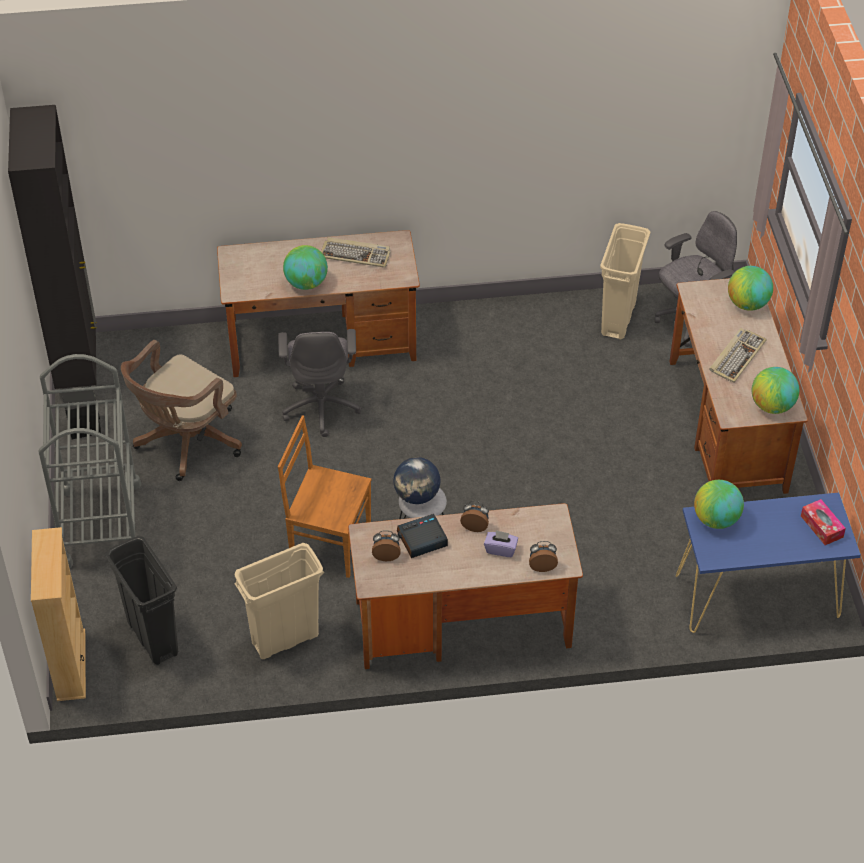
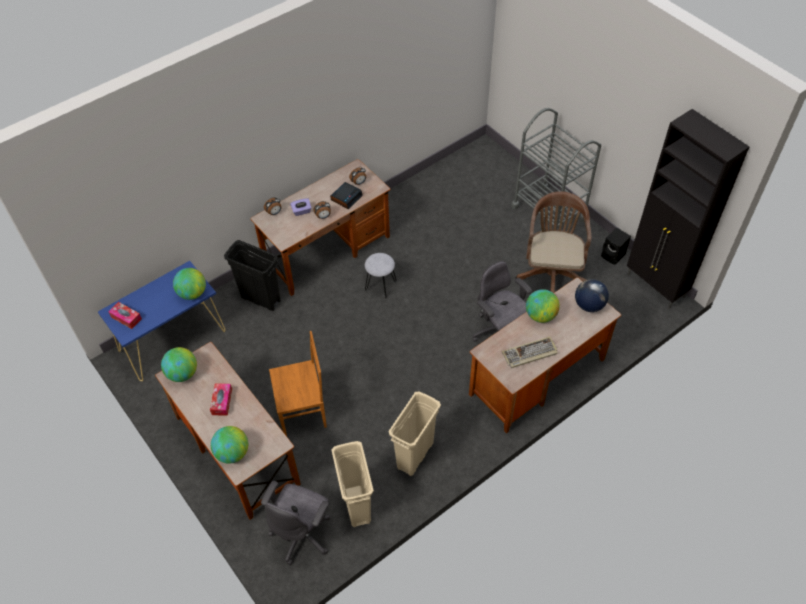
camera: 150 degrees right, 5 degrees up
beige bookcase [31,527,86,701] -> none
black trash can [105,536,178,665] -> black trash can moved to [224,240,281,311]
beige trash can [234,543,324,659] -> beige trash can moved to [389,391,441,476]
brown chair [278,415,372,578] -> brown chair moved to [269,331,327,436]
globe [393,457,441,504] -> globe moved to [575,279,609,312]
keyboard [710,328,767,383] -> tissue box [210,383,232,416]

